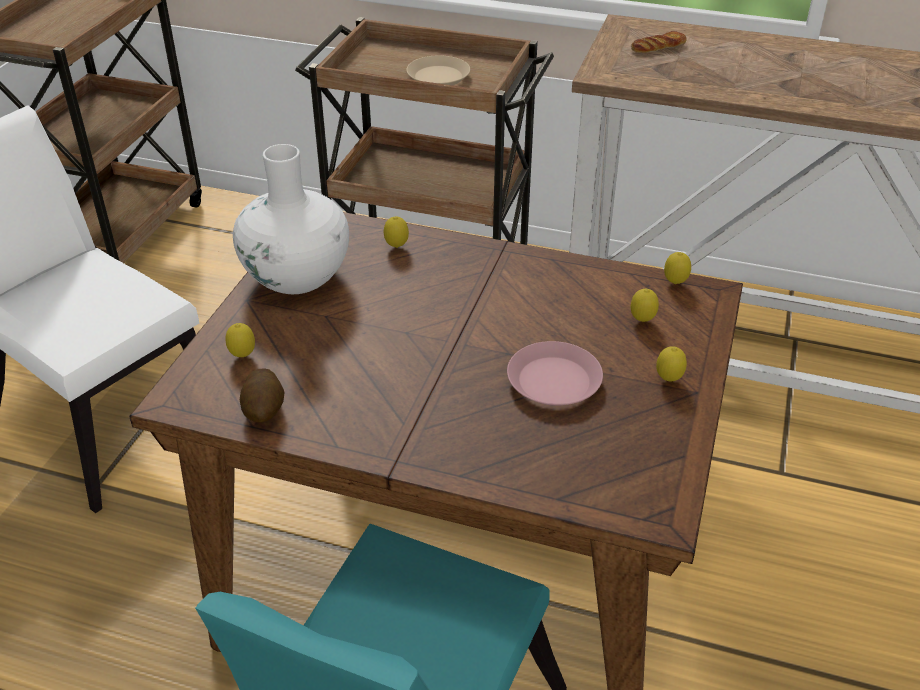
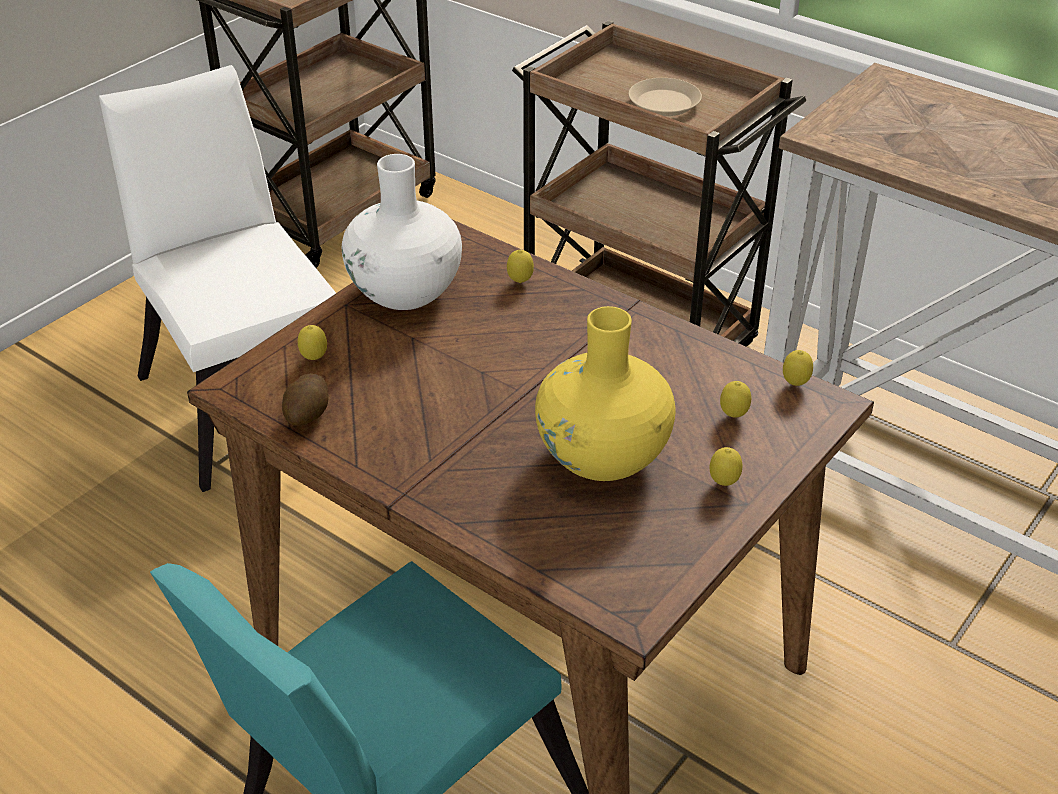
camera: 20 degrees right, 0 degrees up
pink plate [507,341,603,406] -> yellow vase [535,306,675,481]
bread [631,31,687,53] -> none

